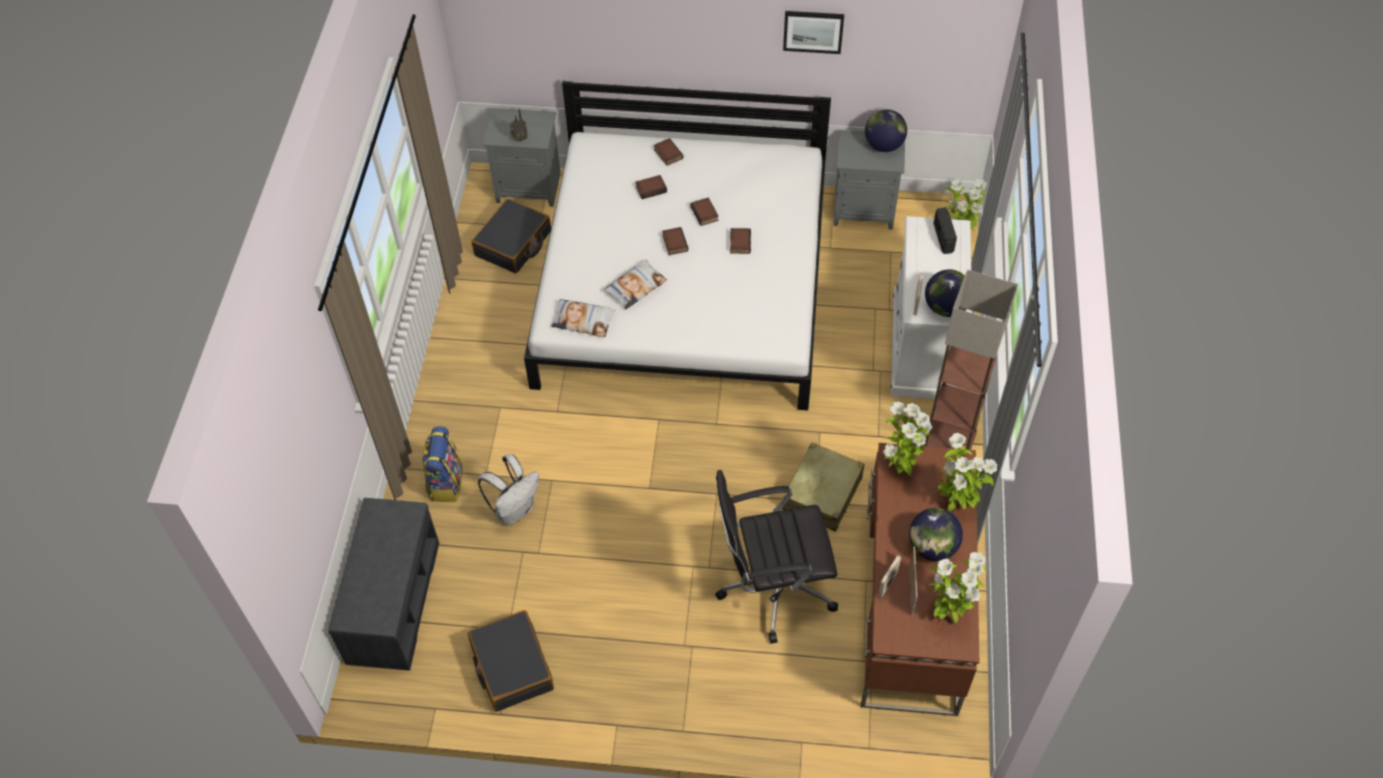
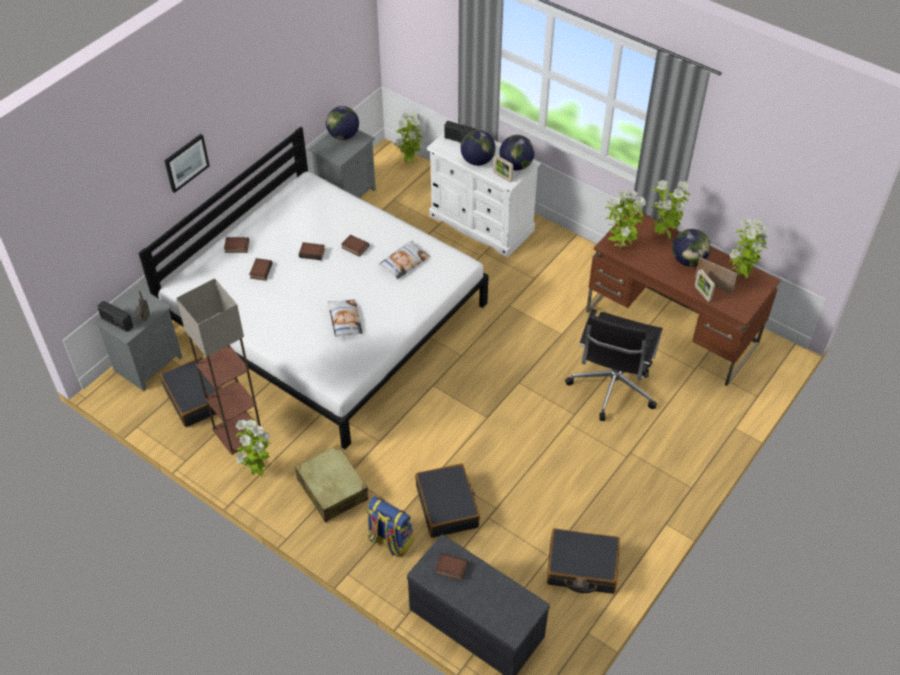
camera: 60 degrees left, 5 degrees down
white backpack [478,454,539,525] -> black suitcase [415,463,480,538]
pillow [551,299,616,337] -> pillow moved to [379,240,430,279]
book [662,227,688,255] -> book moved to [435,553,468,581]
picture [783,11,844,54] -> picture moved to [164,134,210,193]
beige suitcase [783,442,865,531] -> beige suitcase moved to [295,445,368,522]
floor lamp [923,270,1018,450] -> floor lamp moved to [176,278,261,455]
none -> radio [98,301,133,332]
none -> potted plant [236,419,271,476]
none -> globe [461,130,496,166]

